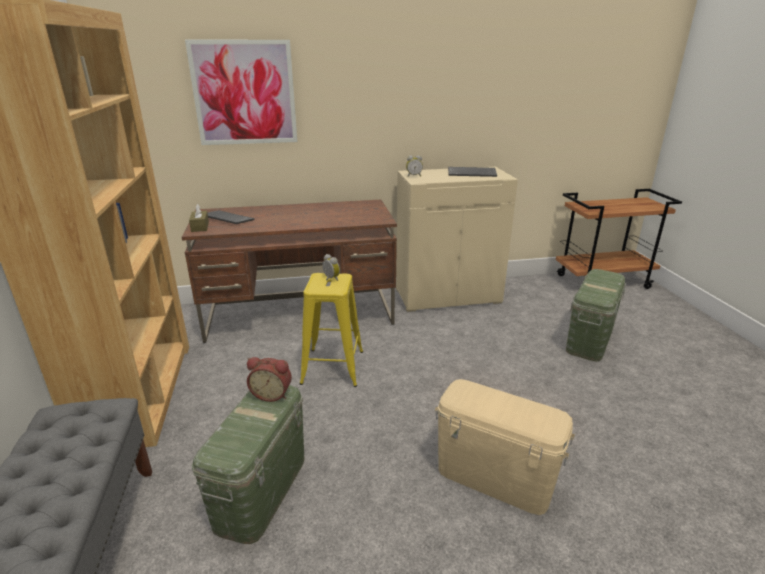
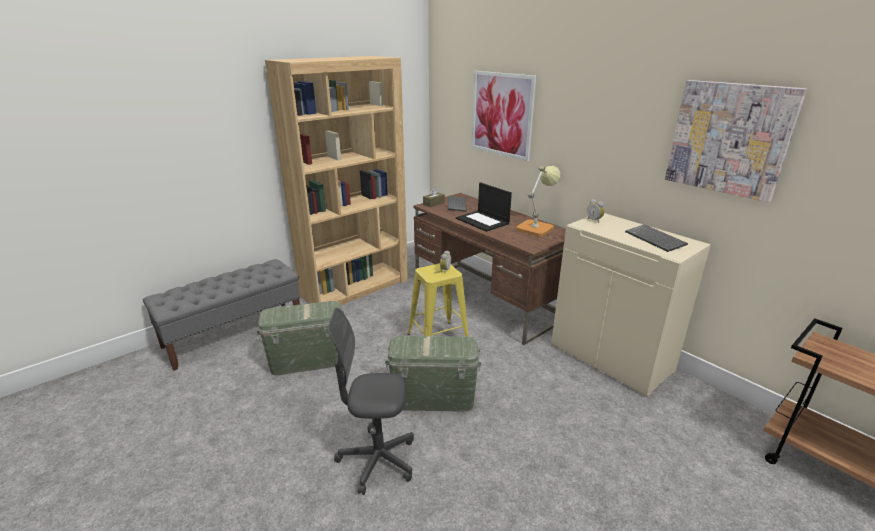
camera: 60 degrees right, 0 degrees up
alarm clock [247,357,292,402] -> none
beige storage box [435,379,575,515] -> grey office chair [328,308,414,495]
green storage box [566,269,626,361] -> green storage box moved to [385,336,481,412]
none -> laptop [456,182,512,232]
none -> table lamp [516,166,560,237]
none -> picture [665,80,807,202]

